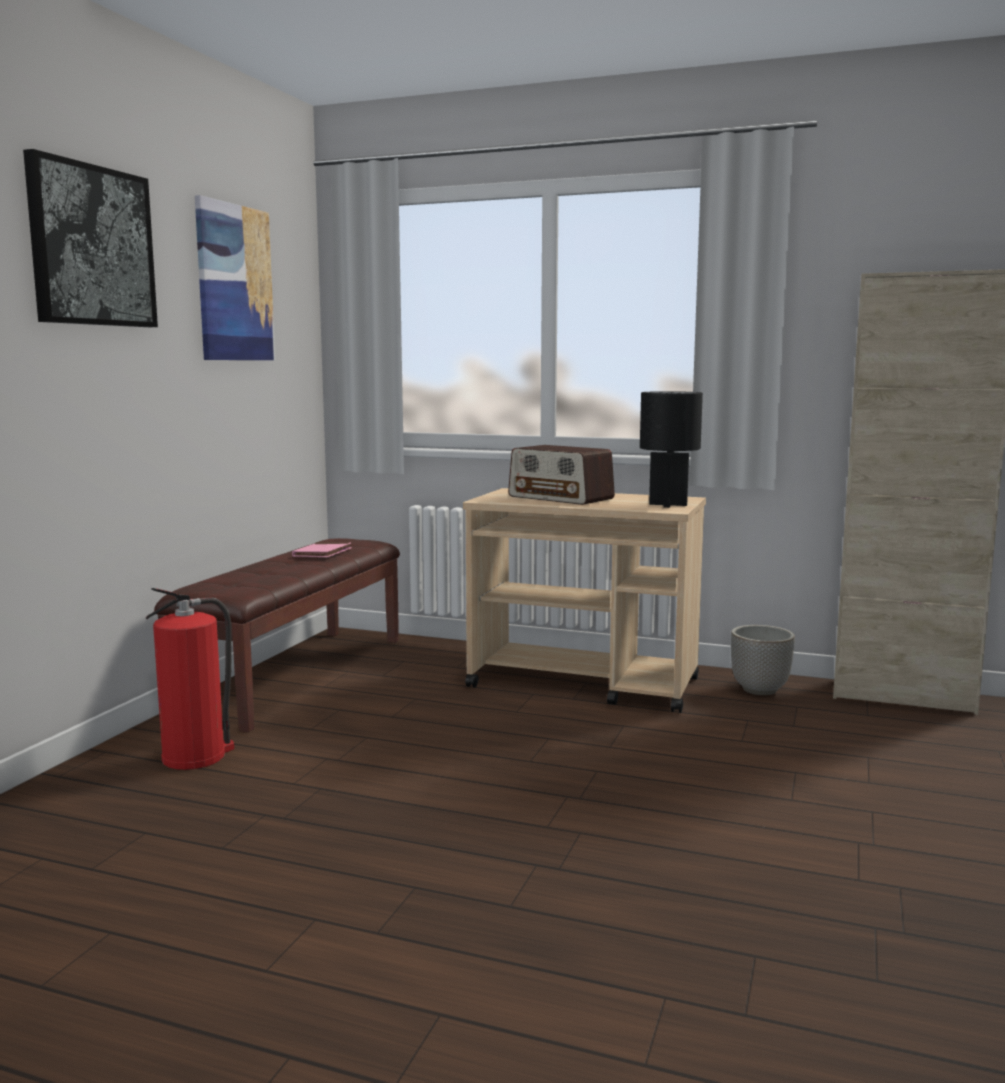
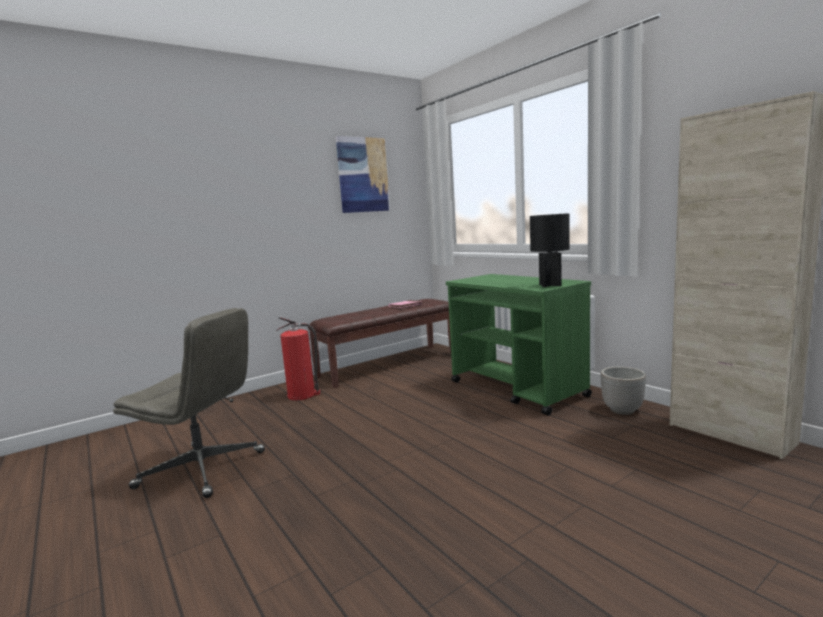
camera: 35 degrees right, 0 degrees up
picture [23,149,158,327] -> none
beige cart [463,488,706,713] -> green cart [446,274,592,416]
radio [508,445,615,505] -> none
none -> grey office chair [113,308,265,498]

